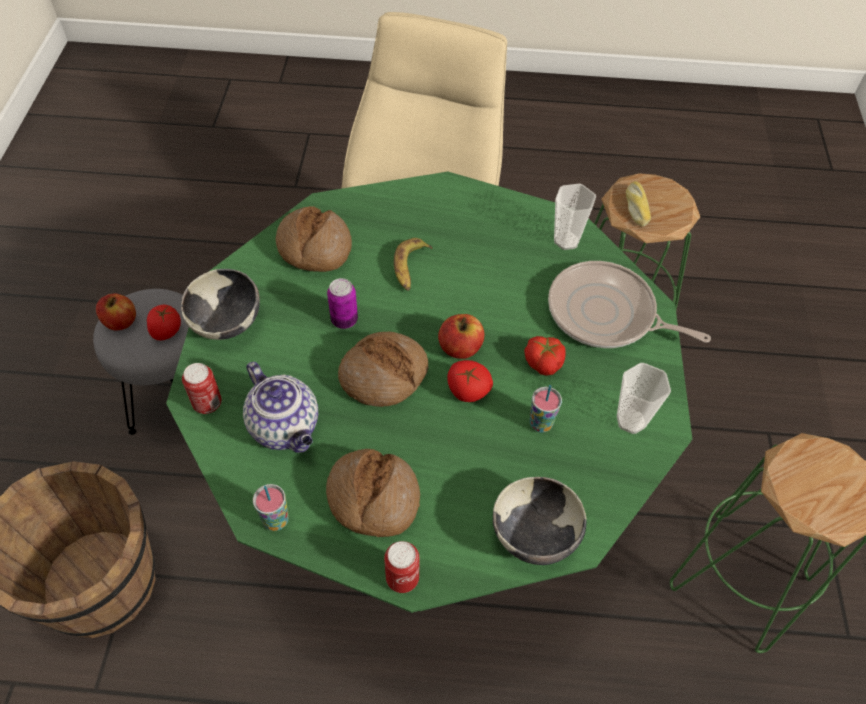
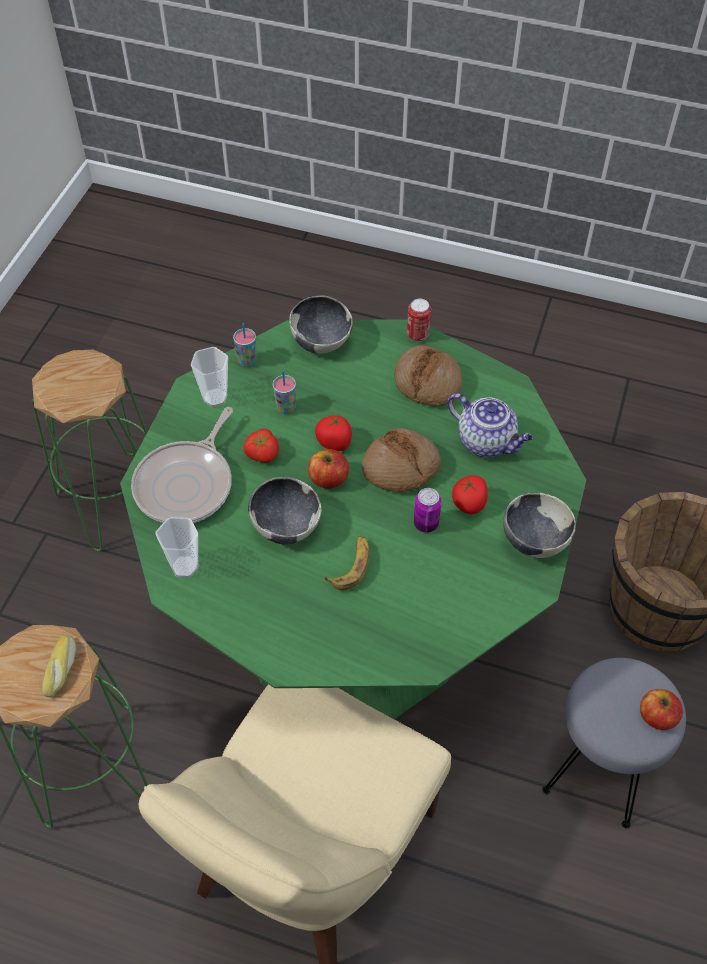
camera: 165 degrees left, 0 degrees up
tomato [147,305,181,340] -> tomato moved to [452,475,488,514]
can [182,363,222,414] -> none
teapot [243,362,318,453] -> teapot turned 150 degrees clockwise [447,393,533,457]
cup [253,484,289,531] -> cup moved to [233,323,257,367]
bread [276,206,352,272] -> none
frying pan [548,261,711,348] -> frying pan turned 75 degrees clockwise [131,407,233,523]
none -> bowl [248,477,321,544]

